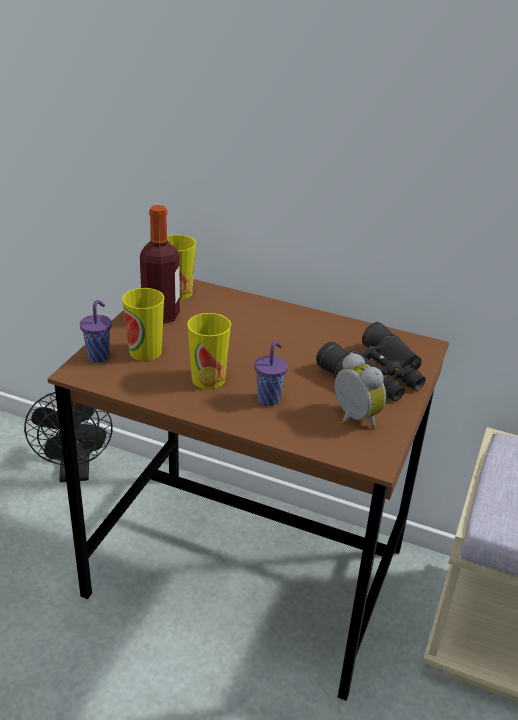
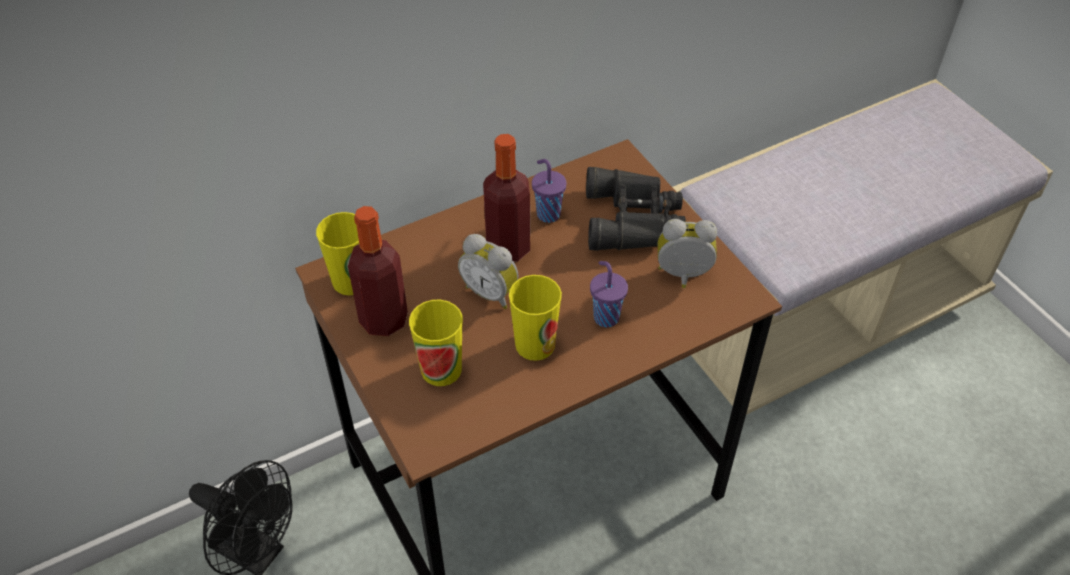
camera: 50 degrees left, 15 degrees up
purple cup [80,300,112,363] -> purple cup moved to [532,159,567,223]
none -> alarm clock [458,234,519,309]
none -> bottle [483,134,530,262]

